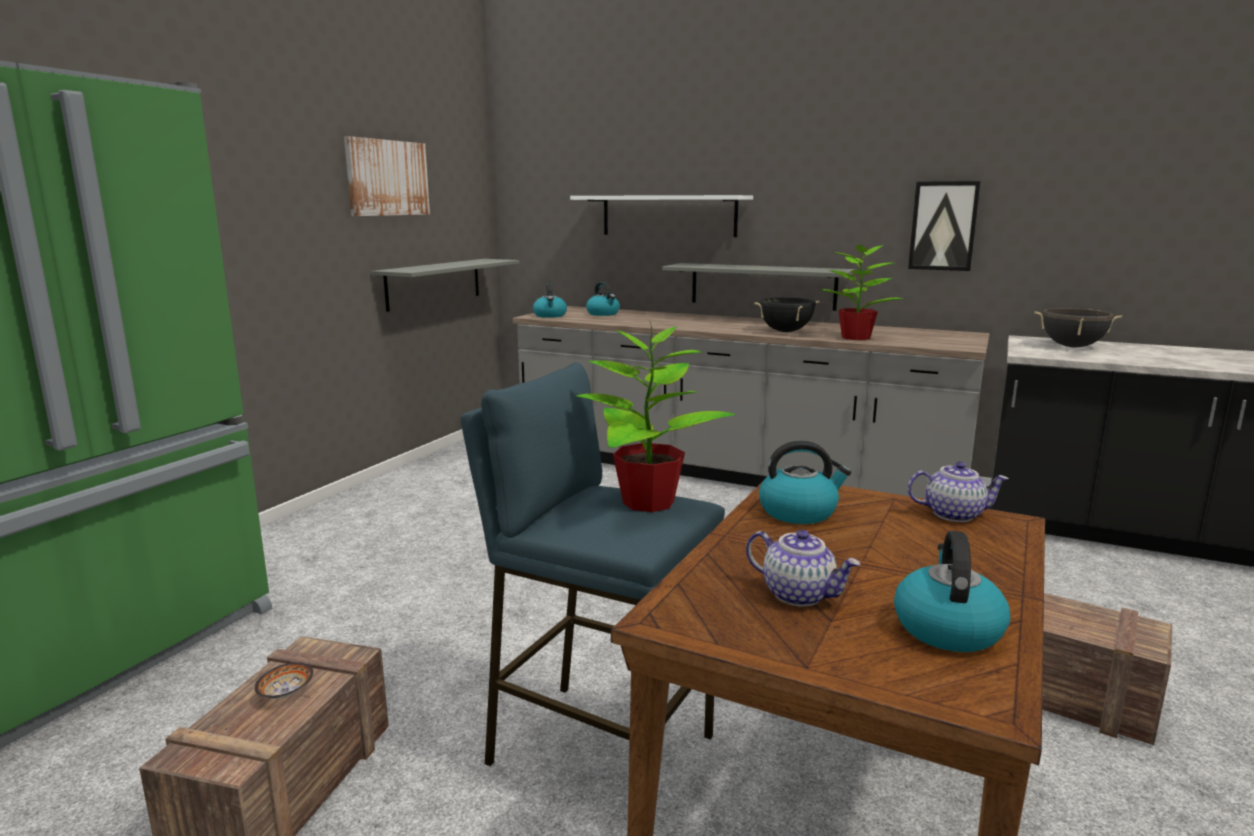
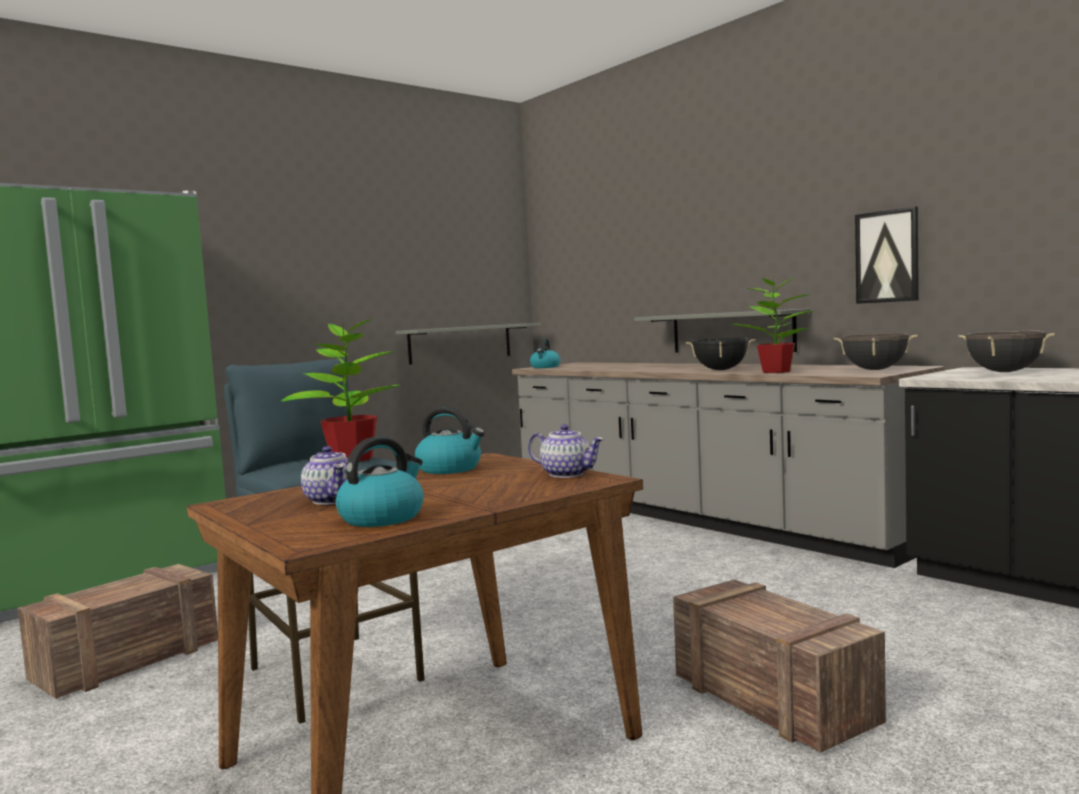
camera: 25 degrees right, 10 degrees down
bowl [255,662,313,699] -> none
picture [344,136,430,216] -> none
white shelf [570,195,753,237] -> none
kettle [586,282,620,316] -> none
none -> black cooking pot [834,333,917,370]

